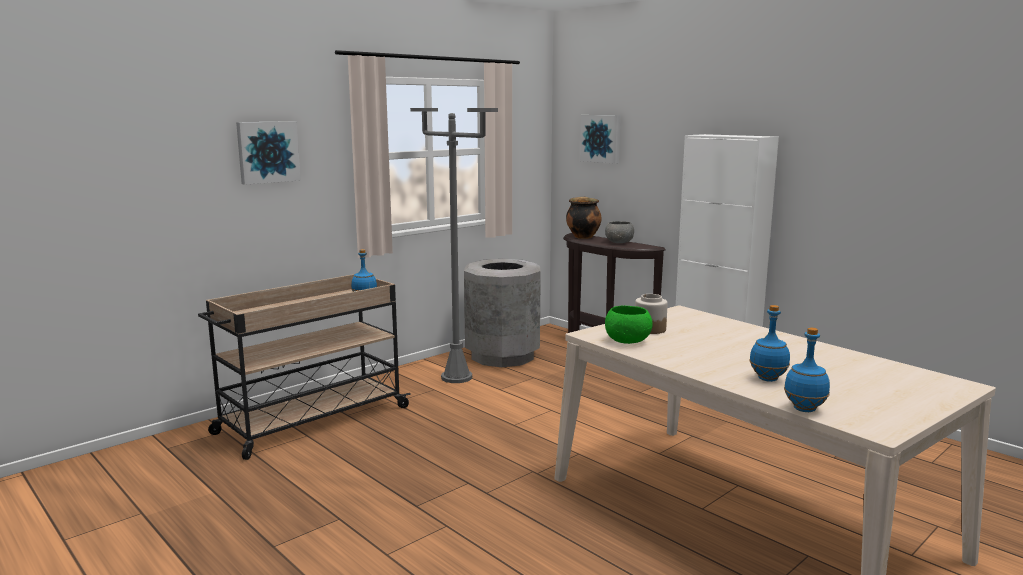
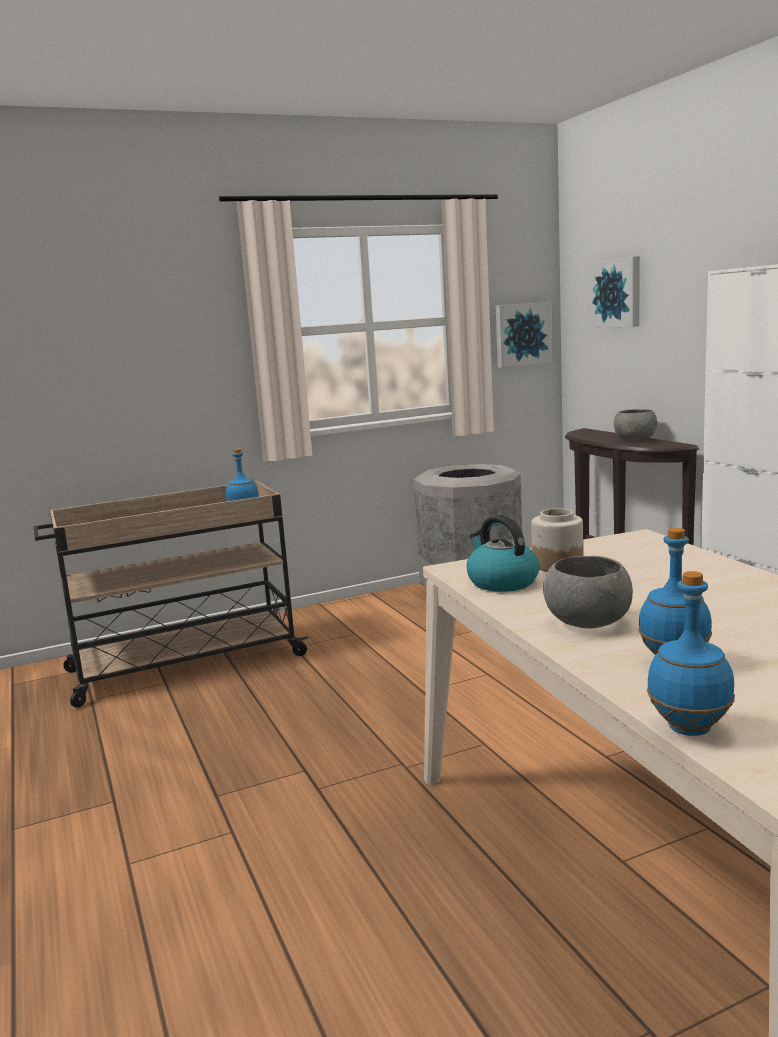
camera: 20 degrees right, 0 degrees up
picture [236,121,301,185] -> picture moved to [496,302,552,368]
grey floor lamp [410,108,498,383] -> none
cooking pot [566,197,602,239] -> none
green bowl [605,306,653,344] -> kettle [467,515,540,592]
none -> grey bowl [543,556,633,629]

